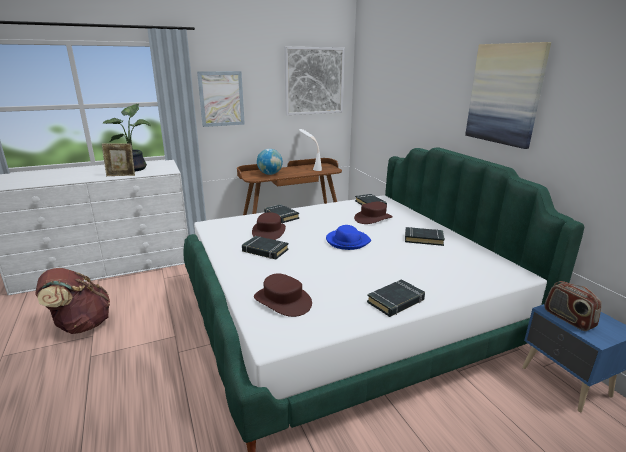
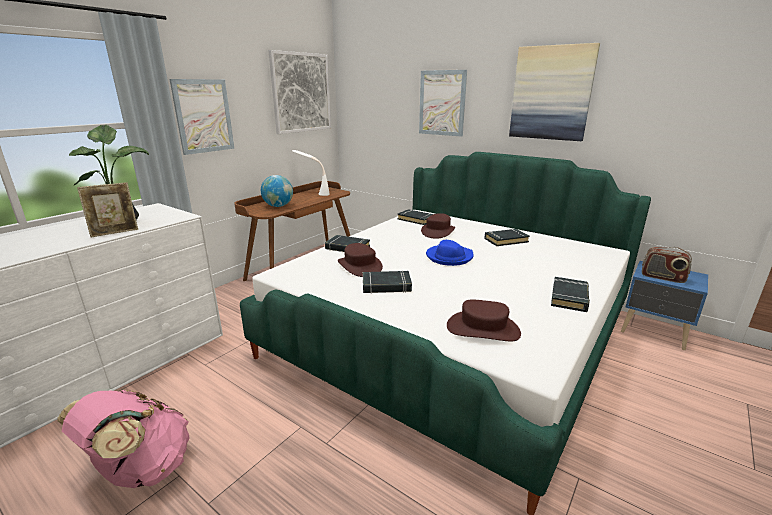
camera: 30 degrees left, 0 degrees up
brown backpack [35,268,110,334] -> pink backpack [57,390,190,488]
none -> picture [419,70,467,137]

